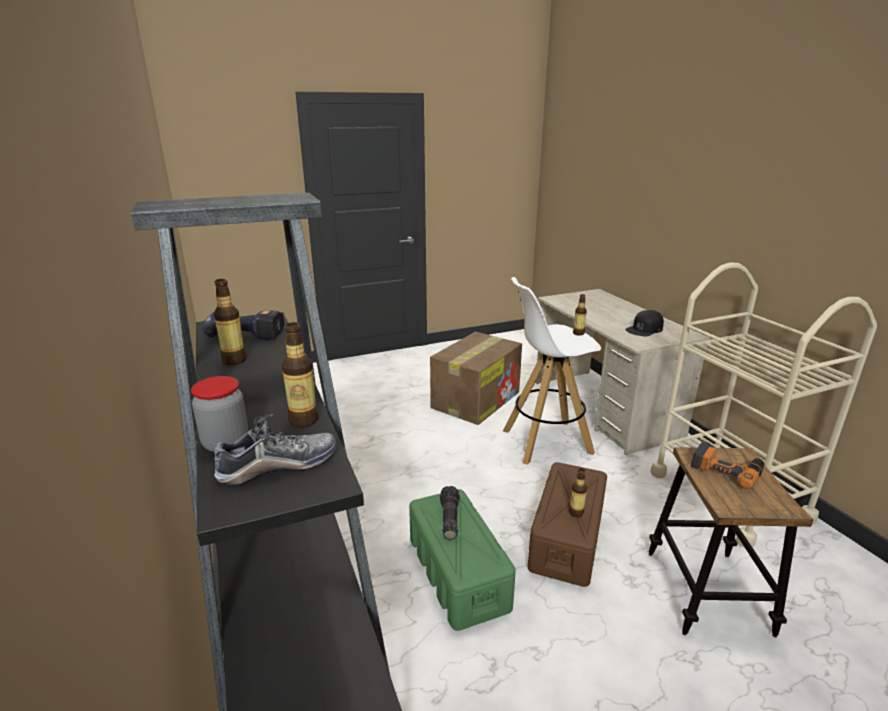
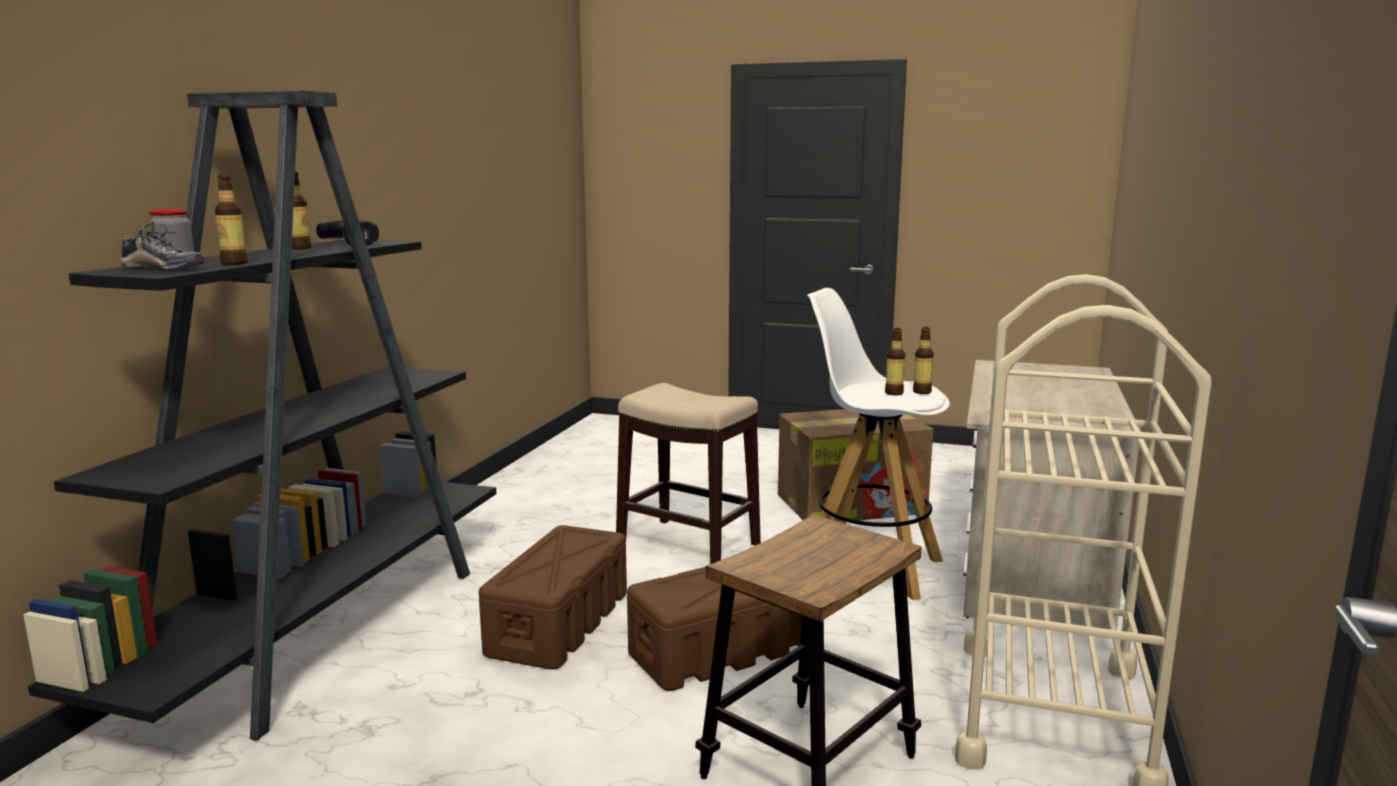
camera: 40 degrees right, 10 degrees down
green storage box [409,489,516,631] -> brown storage box [479,525,627,670]
flashlight [440,486,460,540] -> none
bottle [569,468,587,517] -> bottle moved to [885,328,905,395]
black cap [625,310,664,336] -> none
power drill [691,441,764,489] -> none
none -> stool [616,383,761,564]

